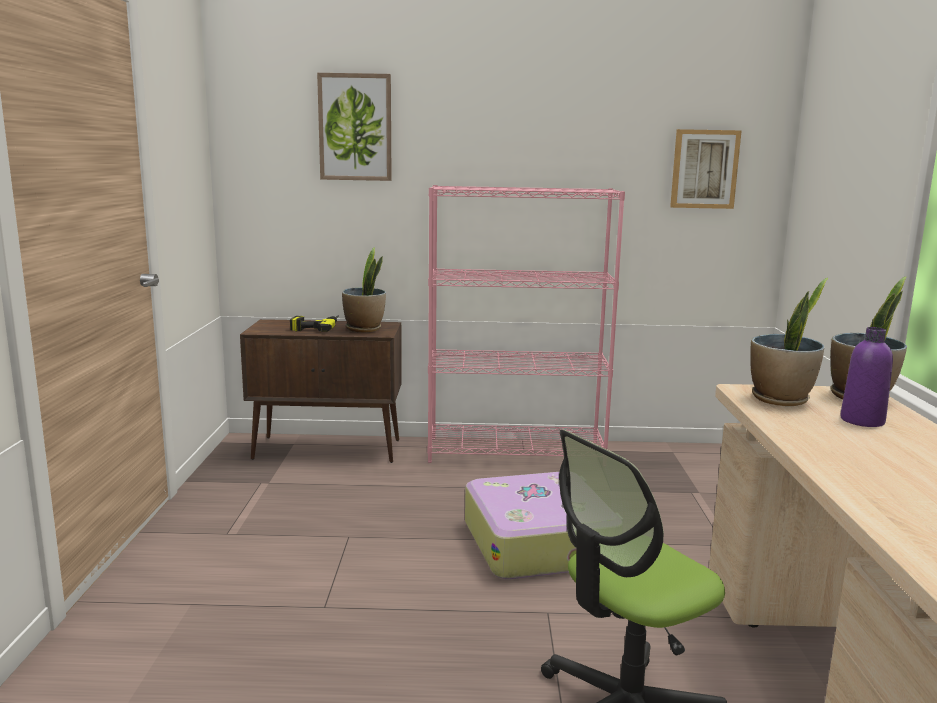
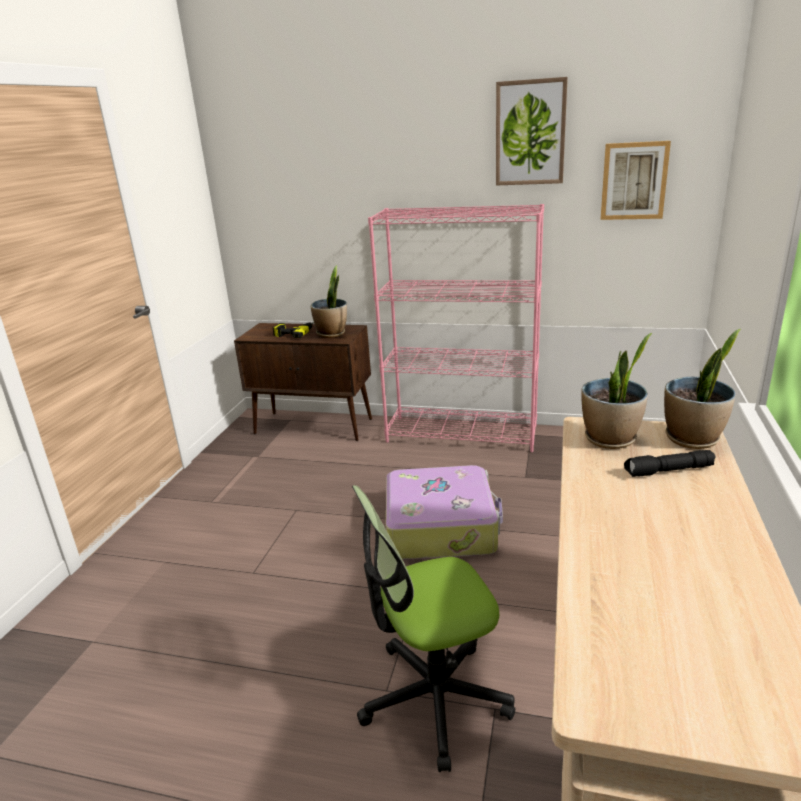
camera: 15 degrees right, 10 degrees up
picture [317,73,392,181] -> picture moved to [496,77,568,186]
purple bottle [840,327,893,427] -> black flashlight [624,450,715,477]

